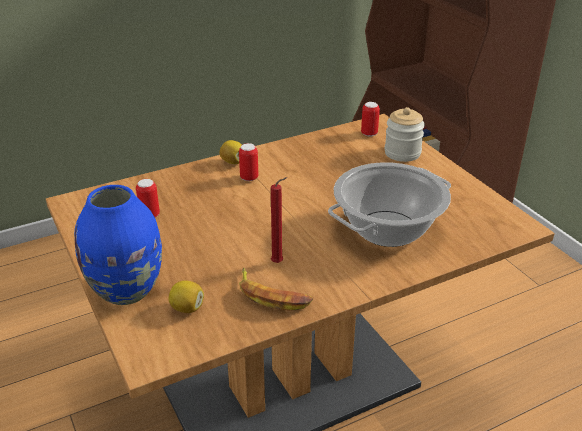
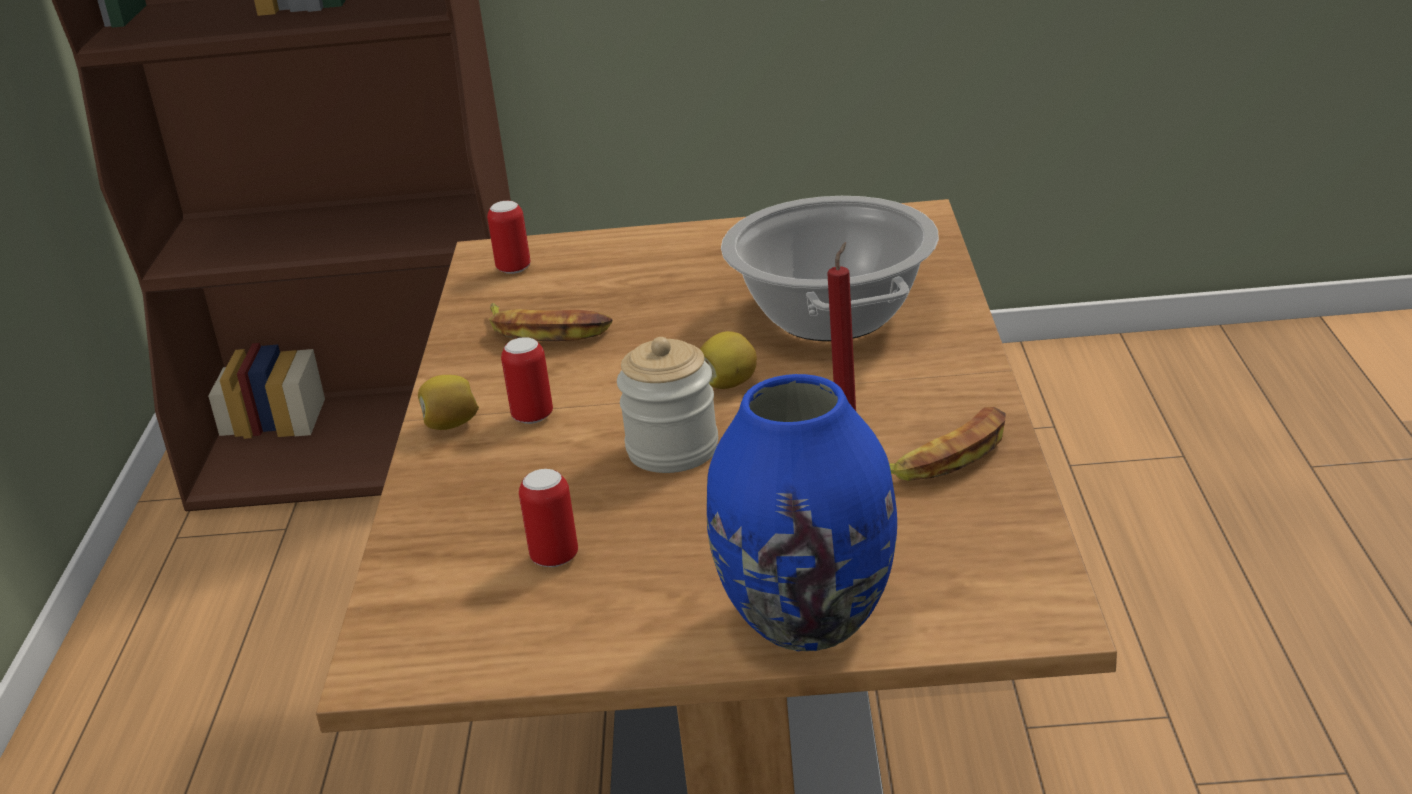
camera: 60 degrees left, 5 degrees down
lemon [168,280,204,313] -> lemon moved to [700,331,757,389]
jar [384,107,425,162] -> jar moved to [617,337,718,473]
none -> banana [489,303,613,341]

